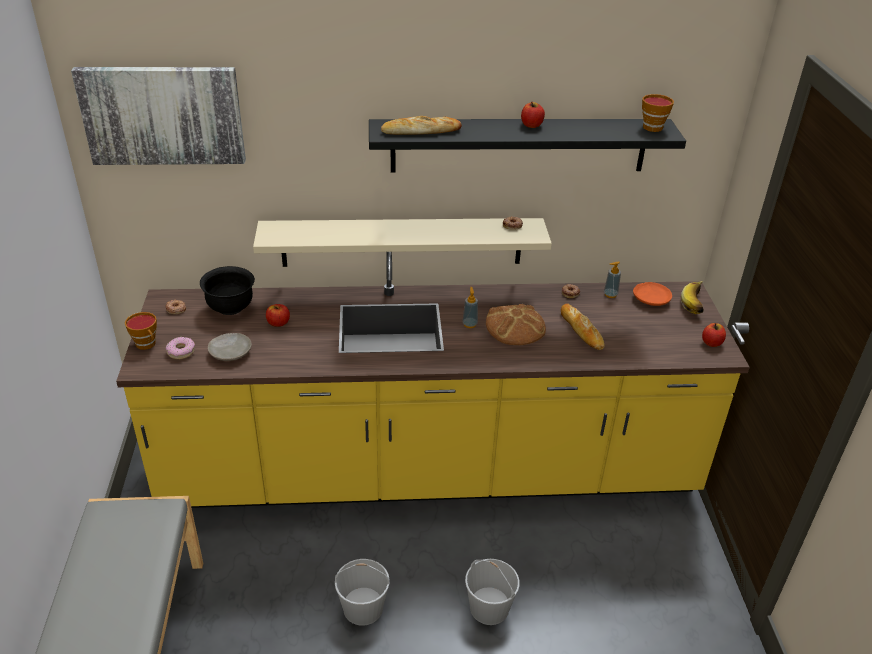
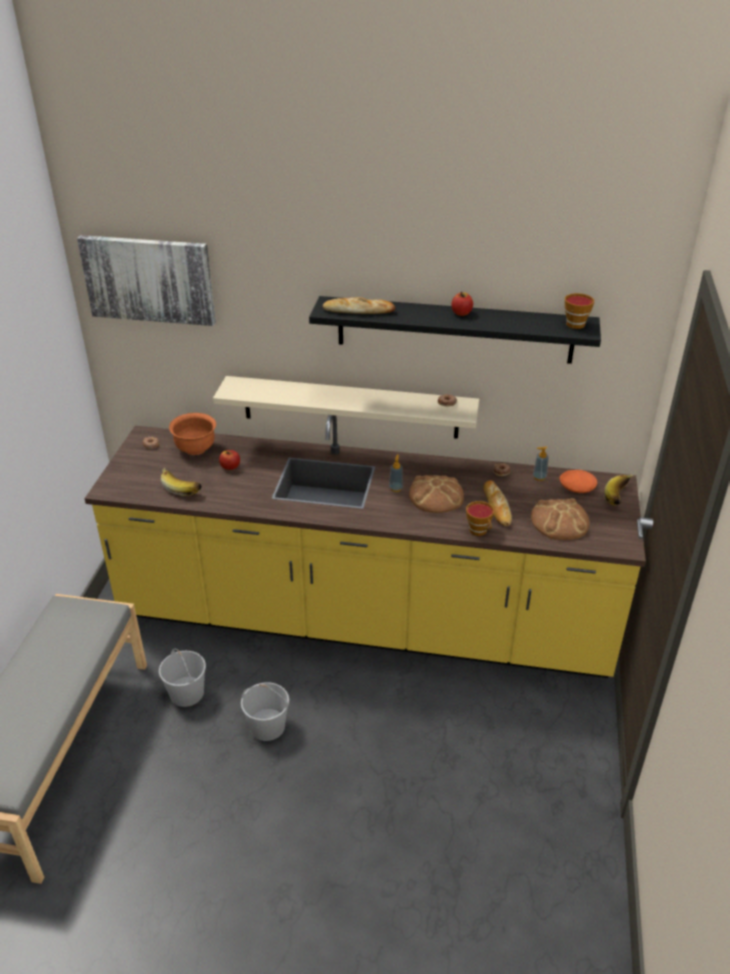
camera: 15 degrees right, 0 degrees up
cup [125,312,157,350] -> cup moved to [466,501,494,536]
donut [166,337,195,359] -> none
black bowl [200,266,255,315] -> orange bowl [169,413,216,455]
beige plate [208,333,252,361] -> banana [161,468,202,496]
white bucket [465,559,520,625] -> white bucket moved to [159,648,206,707]
apple [702,323,726,347] -> none
none -> bread [531,498,590,540]

